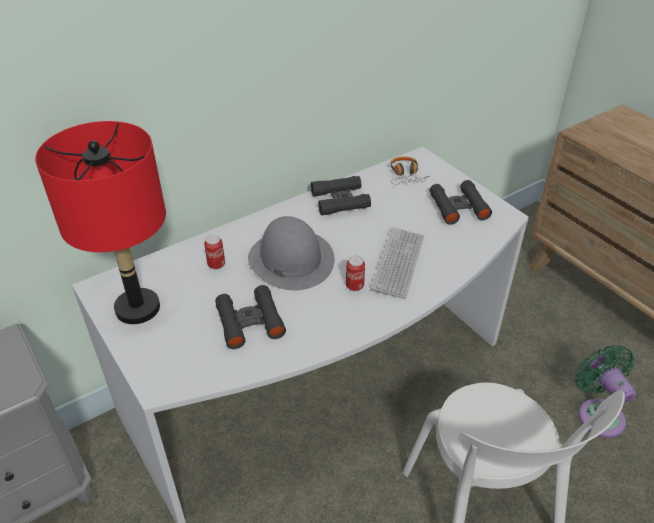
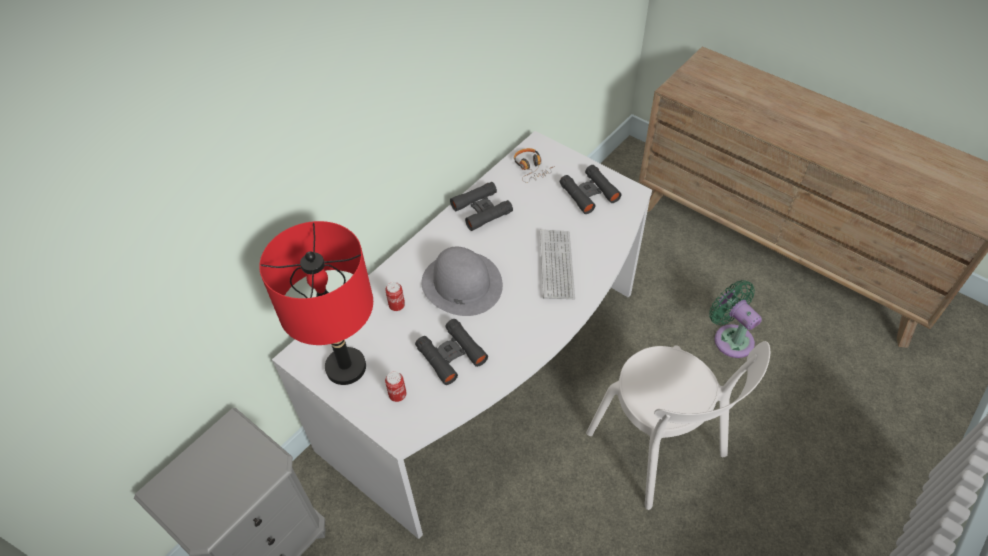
camera: 15 degrees left, 10 degrees up
can [346,256,365,291] -> can moved to [385,372,407,402]

